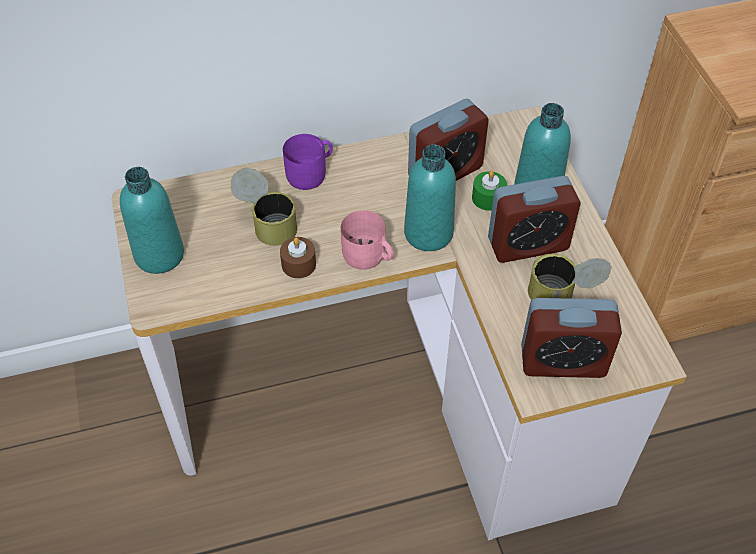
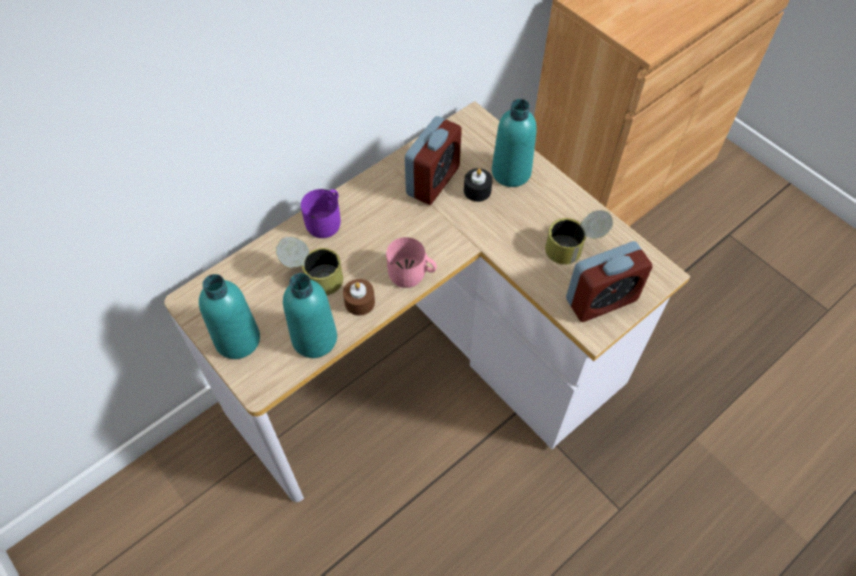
camera: 25 degrees left, 5 degrees up
turquoise bottle [404,145,456,251] -> turquoise bottle moved to [283,273,337,358]
green candle [472,171,507,211] -> black candle [464,168,493,202]
alarm clock [488,176,581,263] -> none

